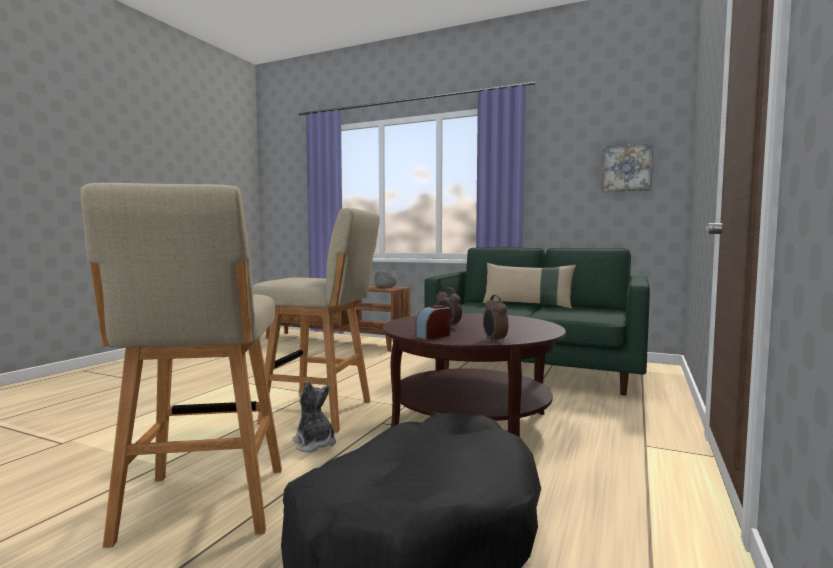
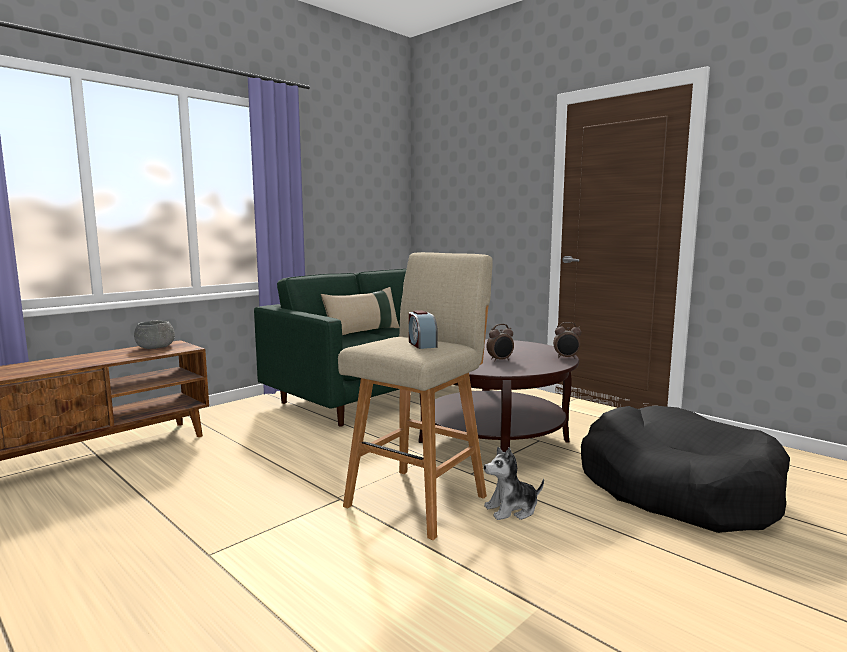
camera: 70 degrees left, 5 degrees up
beige stool [81,183,282,548] -> none
alarm clock [415,305,450,339] -> alarm clock moved to [409,310,438,349]
picture [602,143,653,192] -> none

